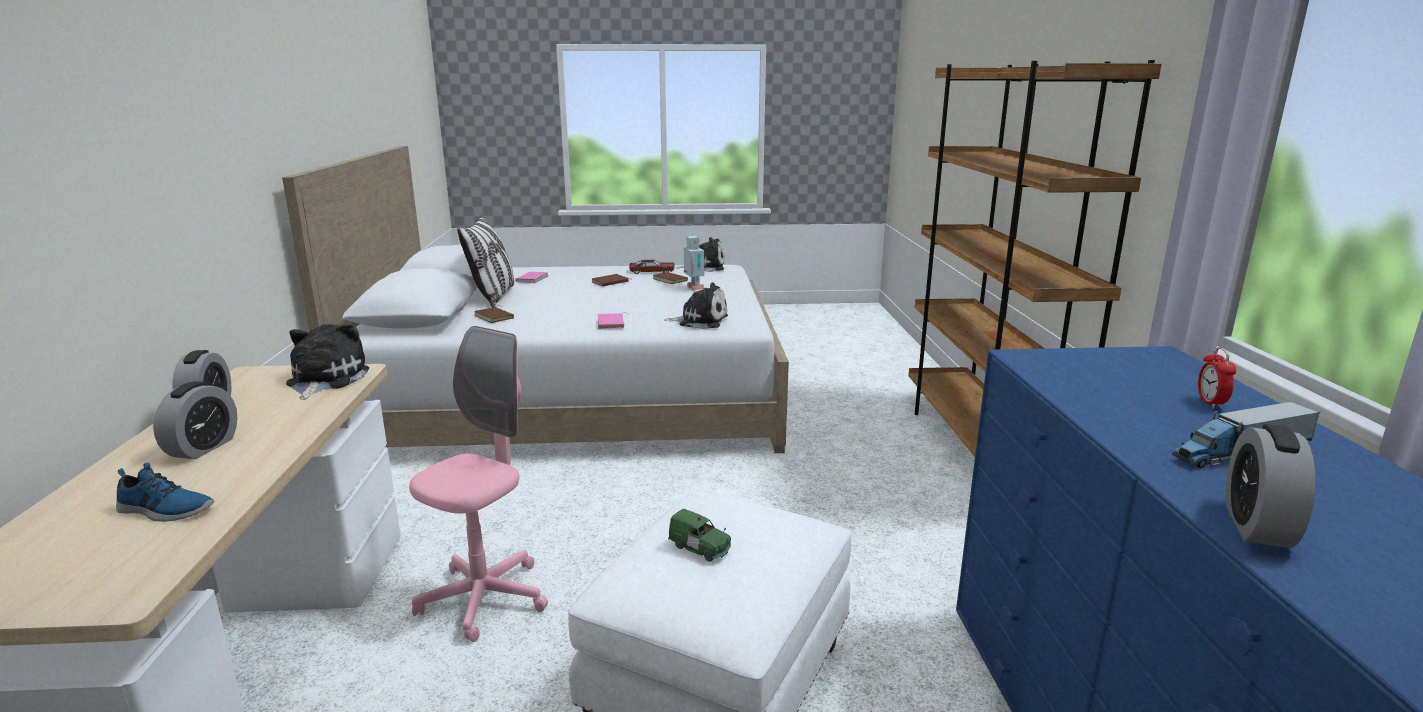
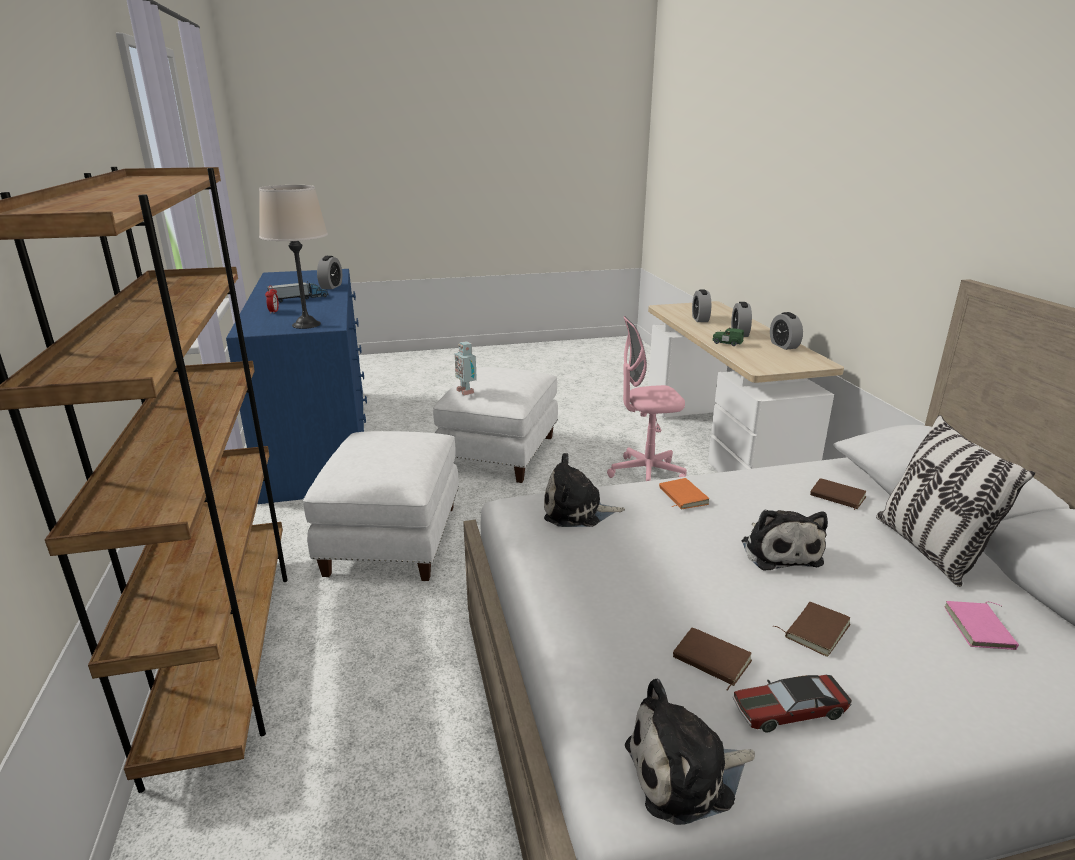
camera: 170 degrees right, 5 degrees up
shoe [116,462,214,522] -> alarm clock [692,289,711,322]
plush toy [286,323,369,400] -> plush toy moved to [742,510,828,570]
pink office chair [409,326,548,642] -> pink office chair turned 60 degrees clockwise [607,316,687,481]
pink book [598,312,630,329] -> orange book [659,478,709,509]
green toy car [668,509,731,562] -> green toy car moved to [713,327,744,346]
toy robot [684,236,705,290] -> toy robot moved to [455,341,477,396]
none -> beige table lamp [259,185,328,329]
none -> white ottoman [303,431,459,581]

